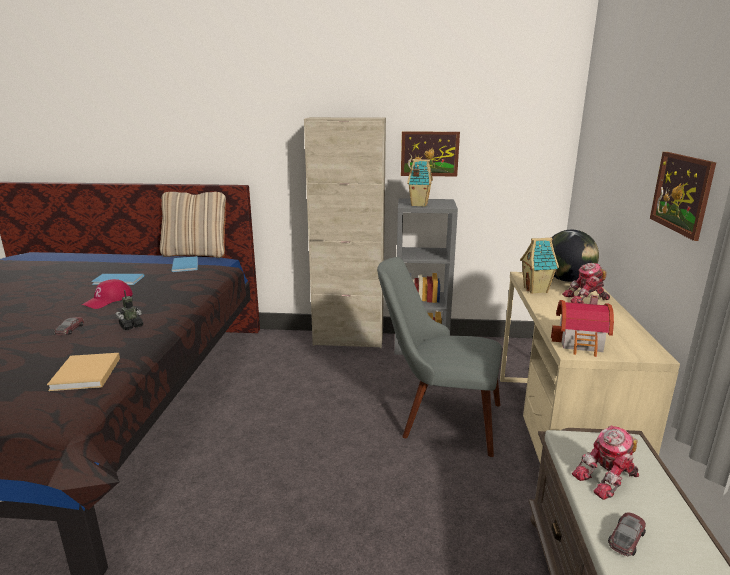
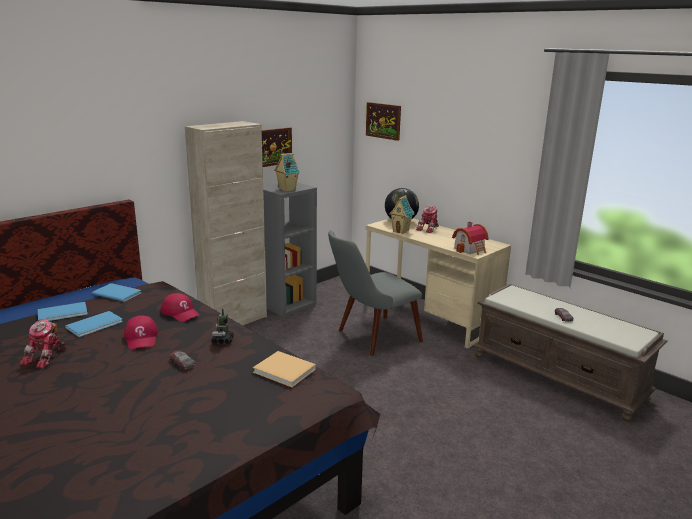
camera: 50 degrees left, 0 degrees up
beige pillow [160,192,226,258] -> none
toy robot [572,425,639,500] -> toy robot moved to [20,320,67,369]
picture [650,152,716,241] -> picture moved to [366,102,401,141]
none -> blue book [38,302,87,321]
none -> red cap [161,293,200,322]

